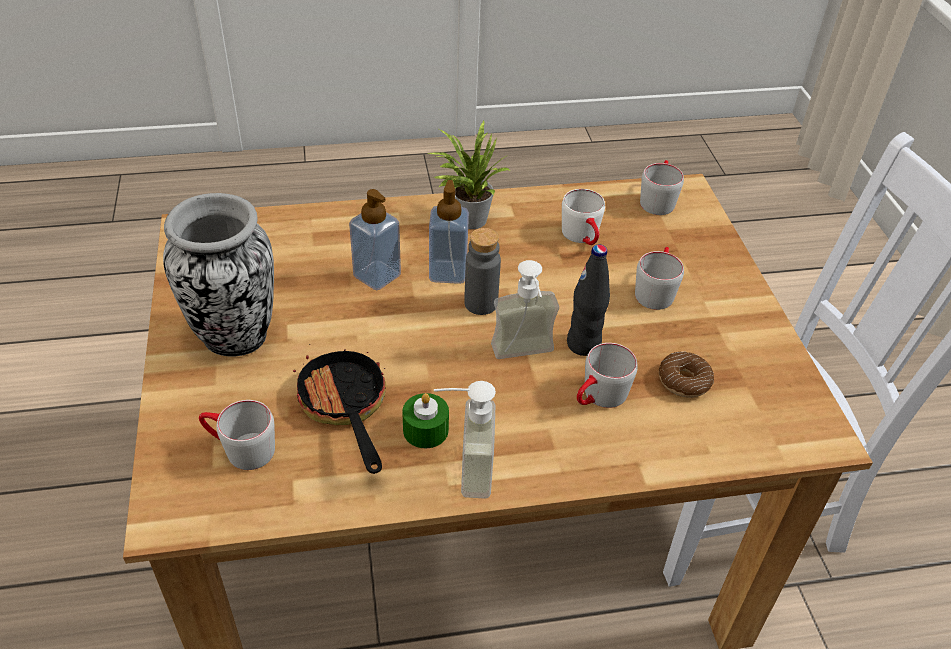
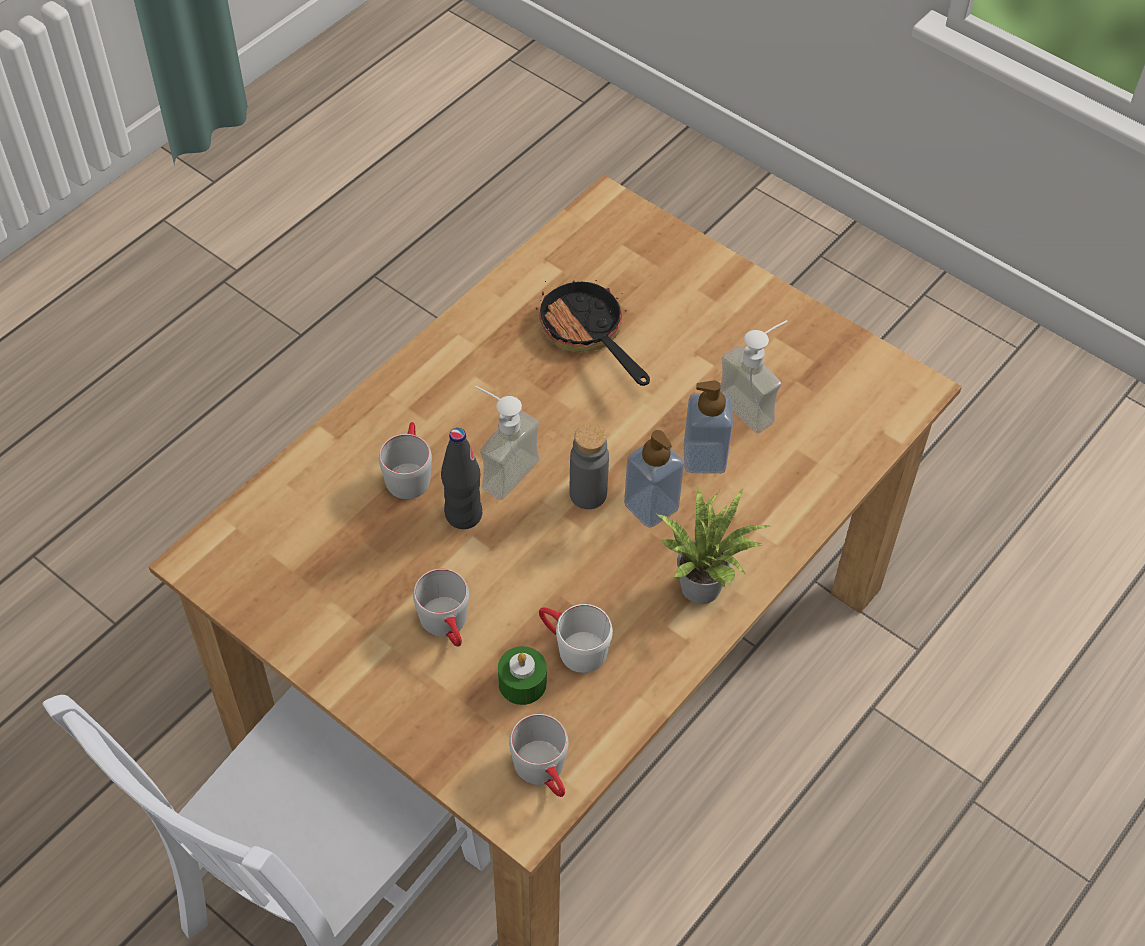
camera: 140 degrees right, 10 degrees up
vase [163,193,274,357] -> none
grey mug [199,400,275,470] -> none
frying pan [293,349,386,474] -> frying pan turned 150 degrees counterclockwise [536,280,650,386]
green candle [402,393,449,448] -> green candle moved to [498,646,547,705]
soap dispenser [434,381,496,498] -> soap dispenser moved to [720,320,788,433]
donut [659,352,714,398] -> none

